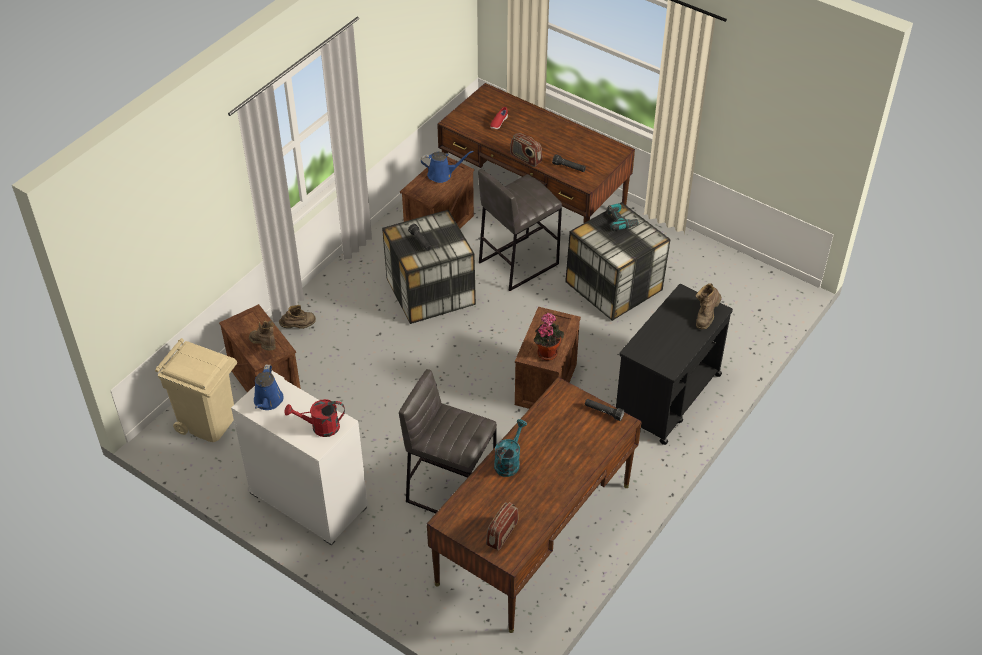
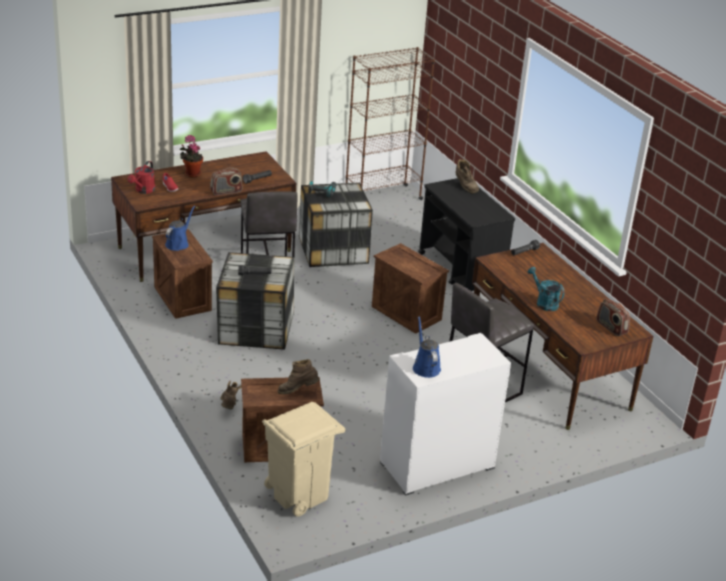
camera: 65 degrees left, 15 degrees down
blue watering can [254,364,284,410] -> blue watering can turned 135 degrees counterclockwise [413,316,441,378]
red watering can [284,399,345,437] -> red watering can moved to [128,161,155,194]
potted plant [534,313,564,361] -> potted plant moved to [180,135,203,178]
none -> brown bookcase [346,47,435,200]

